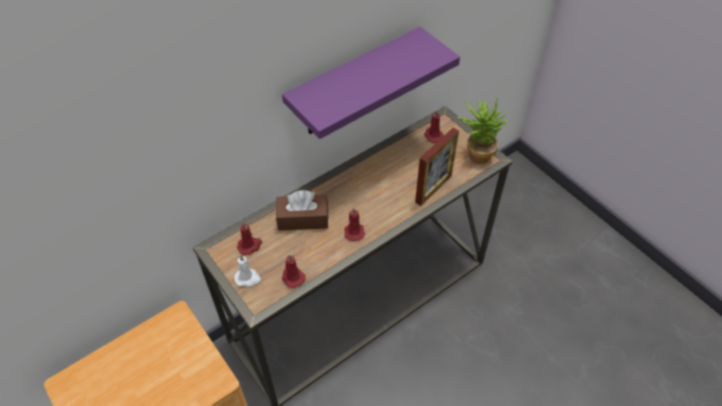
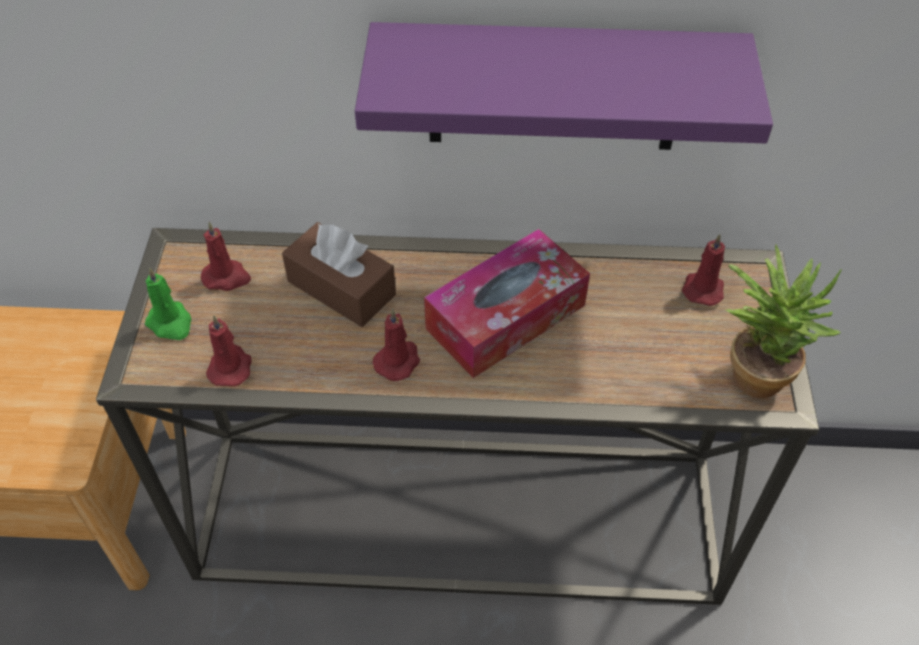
camera: 40 degrees right, 0 degrees up
white candle [234,255,261,287] -> green candle [145,267,192,340]
picture frame [415,128,459,206] -> none
none -> tissue box [424,229,590,378]

